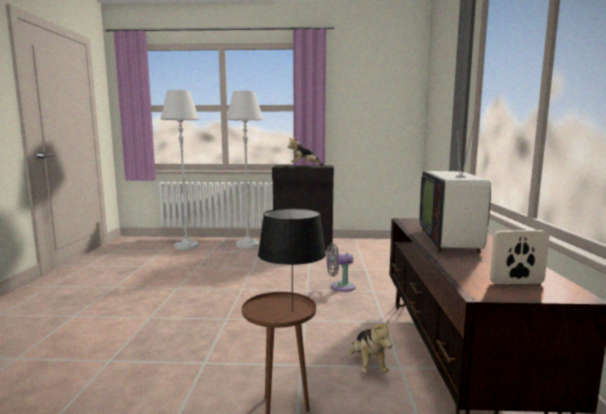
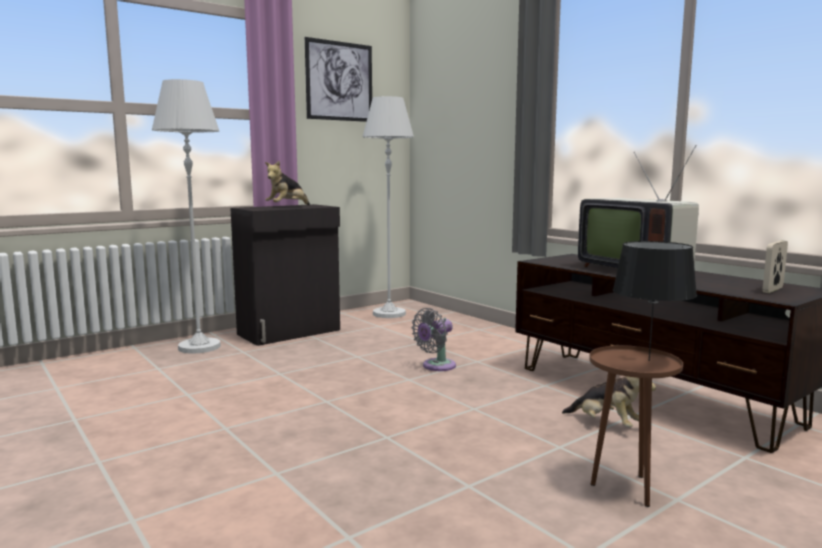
camera: 40 degrees left, 0 degrees up
white floor lamp [161,90,199,250] -> white floor lamp moved to [362,96,414,318]
none -> picture [305,37,372,122]

